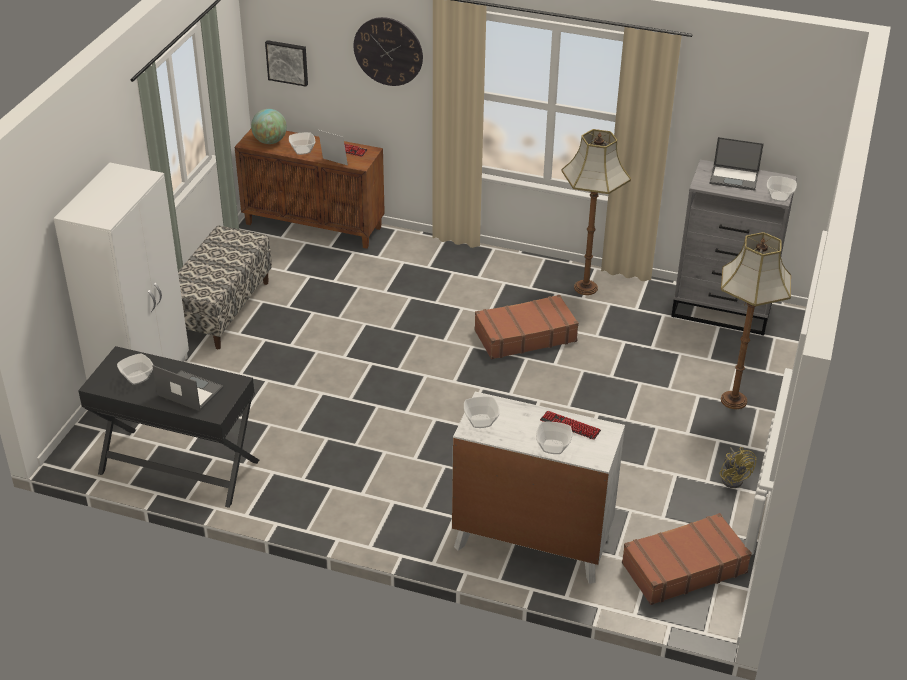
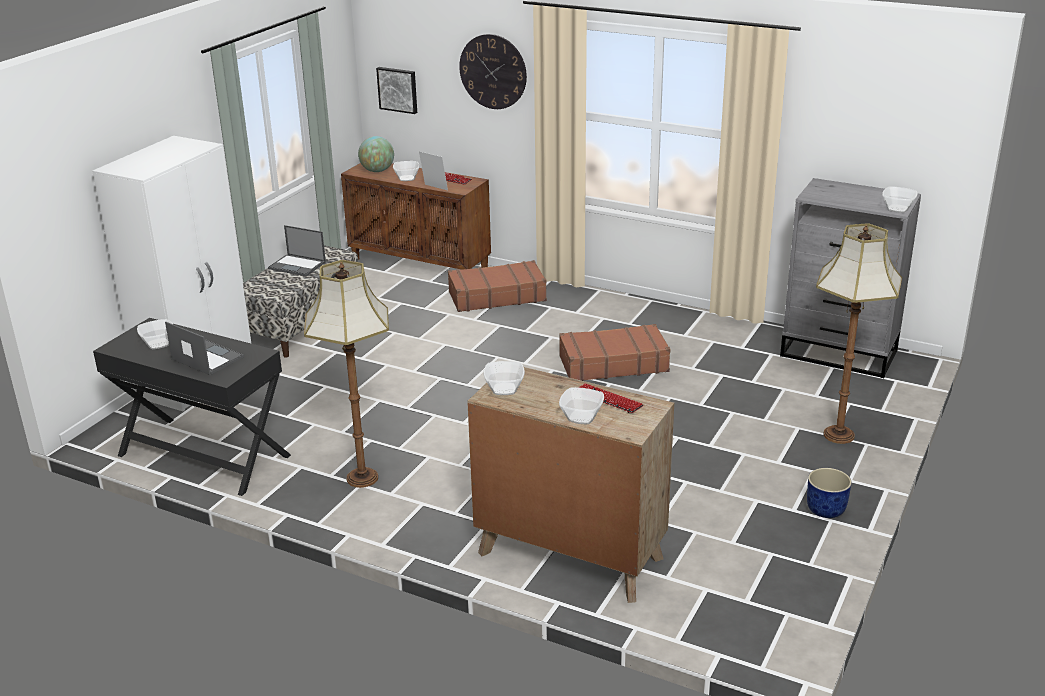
camera: 10 degrees right, 10 degrees down
white dresser [452,392,625,584] -> brown dresser [467,367,674,603]
floor lamp [562,129,631,295] -> floor lamp moved to [304,260,389,488]
brown suitcase [622,513,752,605] -> brown suitcase moved to [448,260,547,312]
laptop [709,137,764,191] -> laptop moved to [268,225,326,276]
yellow fan [719,447,756,488] -> blue planter [807,468,852,518]

